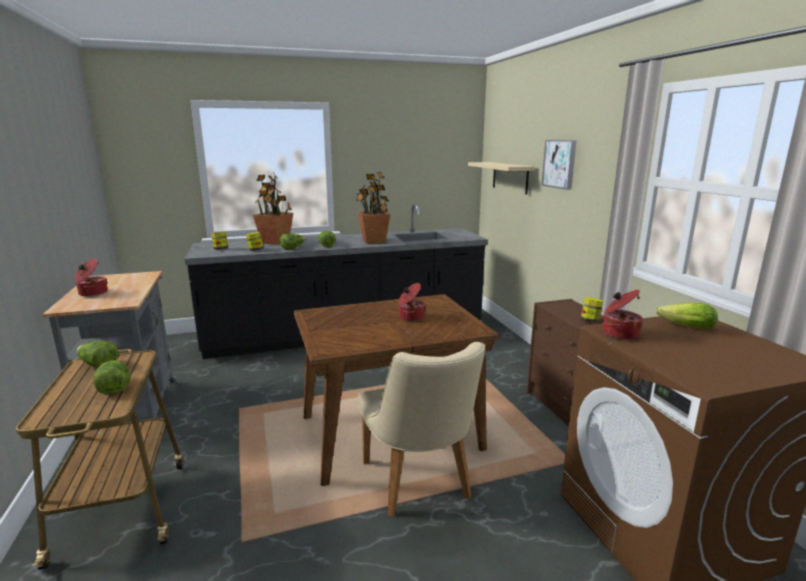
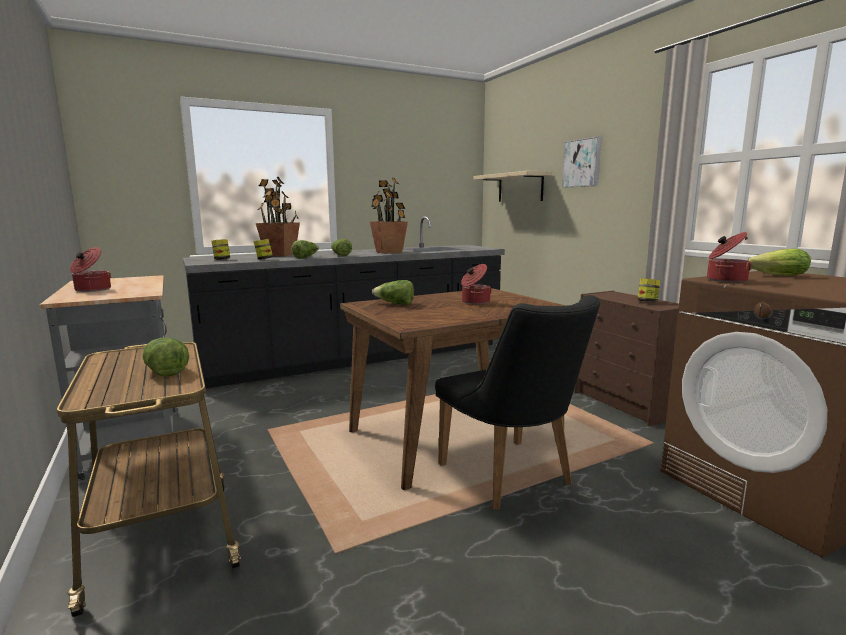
camera: 10 degrees left, 5 degrees down
lettuce [77,341,118,368] -> lettuce moved to [372,280,414,305]
beige chair [358,342,485,517] -> black chair [435,295,600,510]

